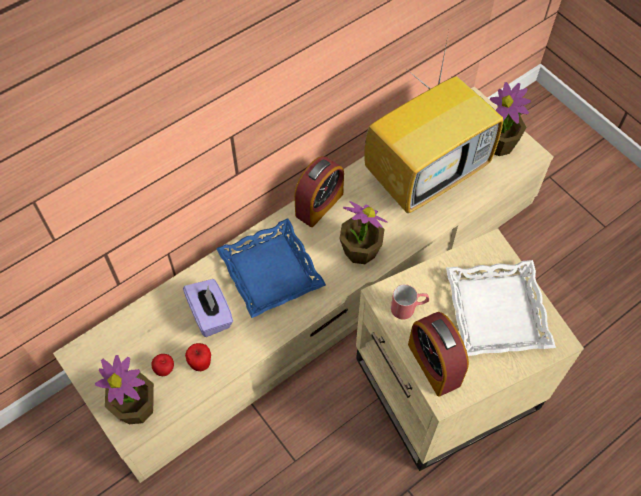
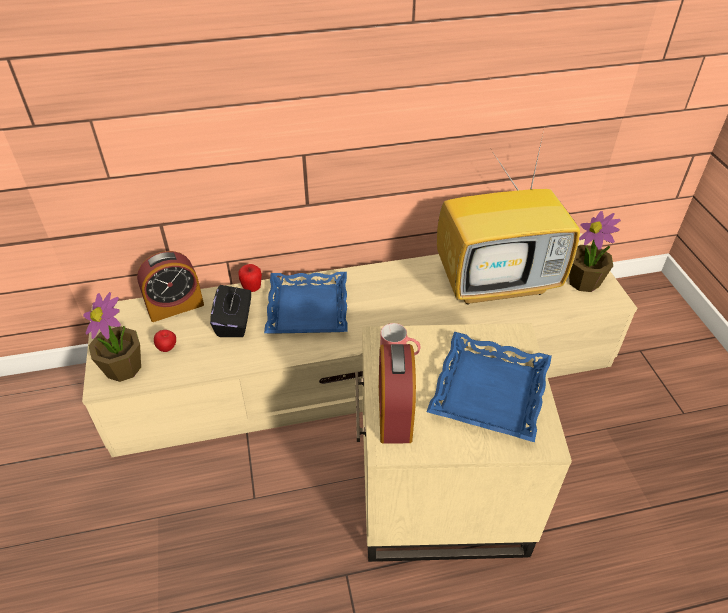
camera: 25 degrees right, 15 degrees down
purple tissue box [183,279,233,337] -> black tissue box [210,285,251,337]
apple [185,343,211,371] -> apple moved to [238,264,262,292]
alarm clock [294,156,344,227] -> alarm clock moved to [137,251,204,322]
potted plant [340,201,387,264] -> none
white tray [446,260,556,356] -> blue tray [426,332,552,442]

